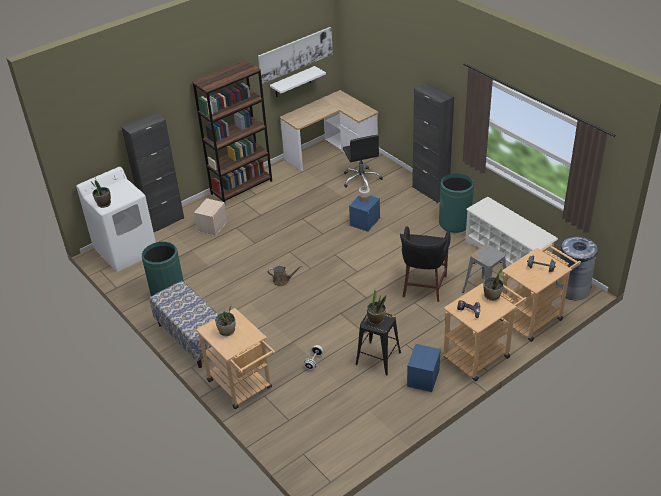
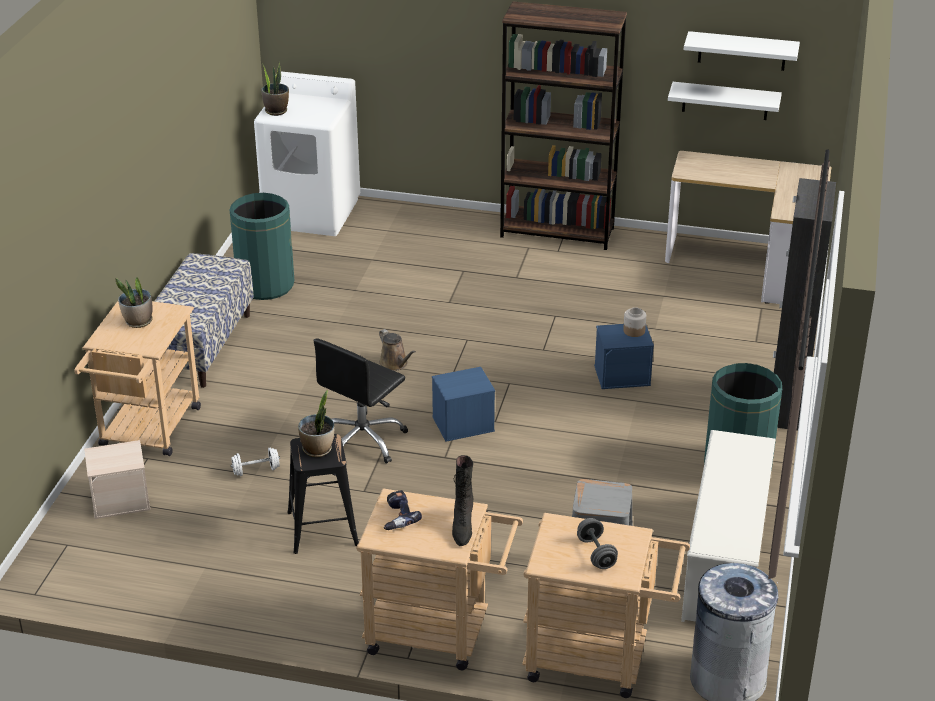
camera: 50 degrees right, 5 degrees down
black cabinet [121,113,184,232] -> none
beige storage box [194,198,228,237] -> beige storage box moved to [84,440,150,519]
picture [258,27,333,84] -> white shelf [684,31,800,71]
black office chair [343,135,383,188] -> black office chair moved to [314,338,408,464]
black stool [400,226,450,302] -> none
blue storage box [407,344,441,392] -> blue storage box moved to [432,367,495,442]
potted plant [483,267,504,301] -> black boot [452,455,473,546]

